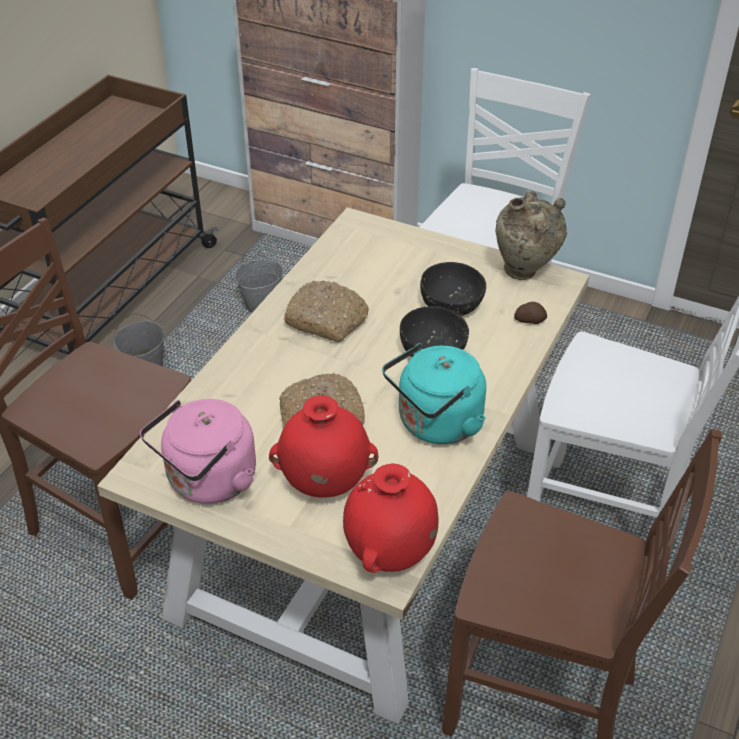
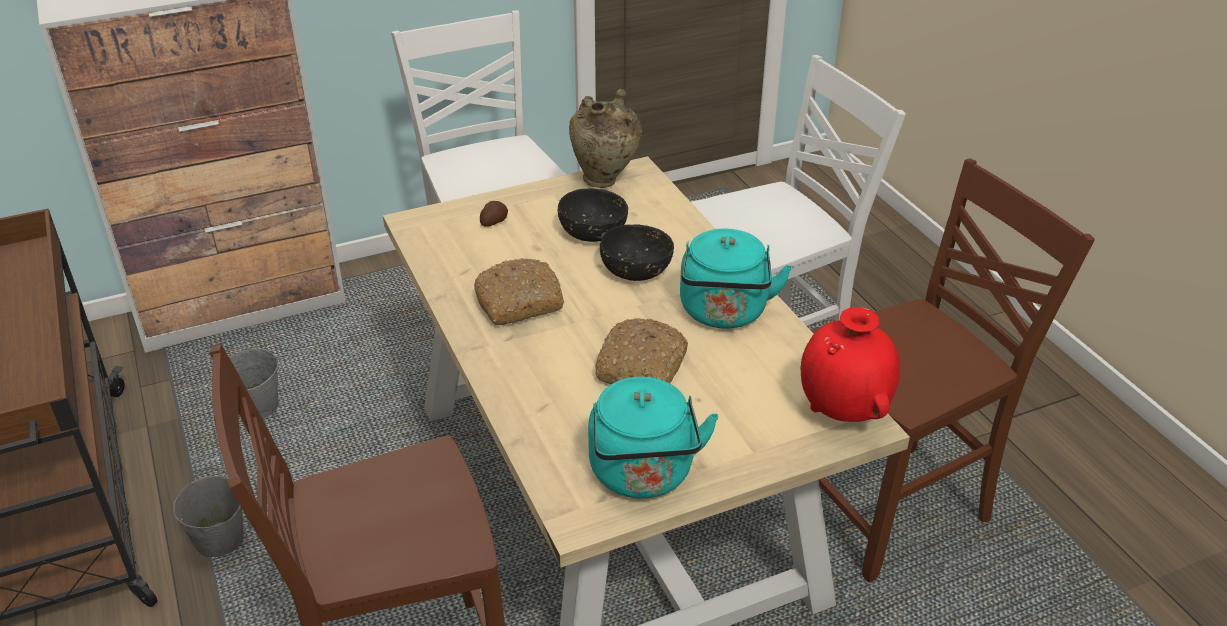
camera: 50 degrees left, 5 degrees down
pink kettle [140,399,256,504] -> turquoise kettle [588,377,719,499]
red vase [269,396,379,498] -> none
potato [514,302,547,324] -> potato moved to [480,201,508,227]

